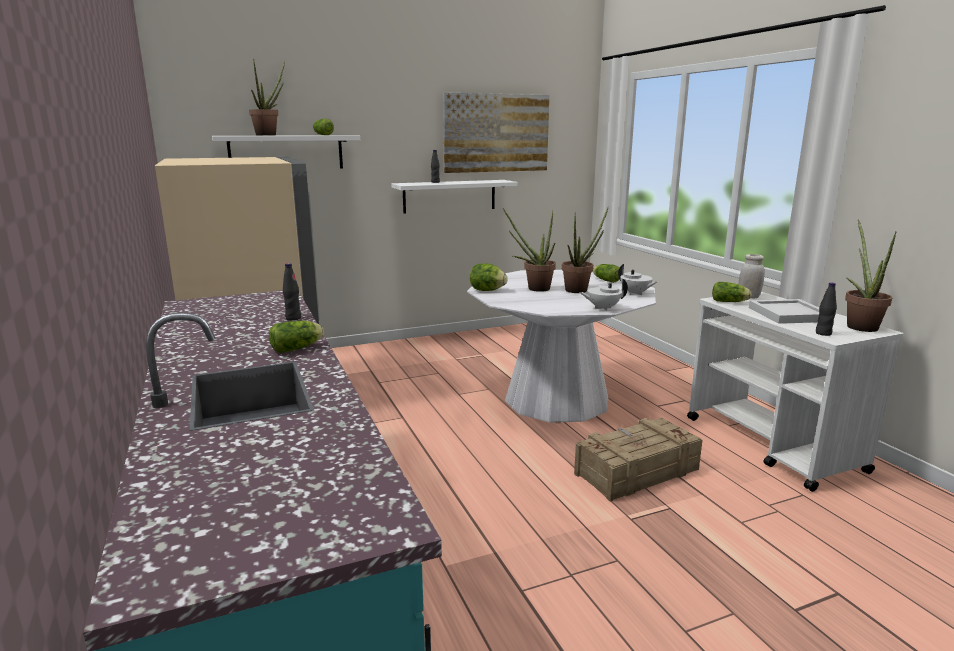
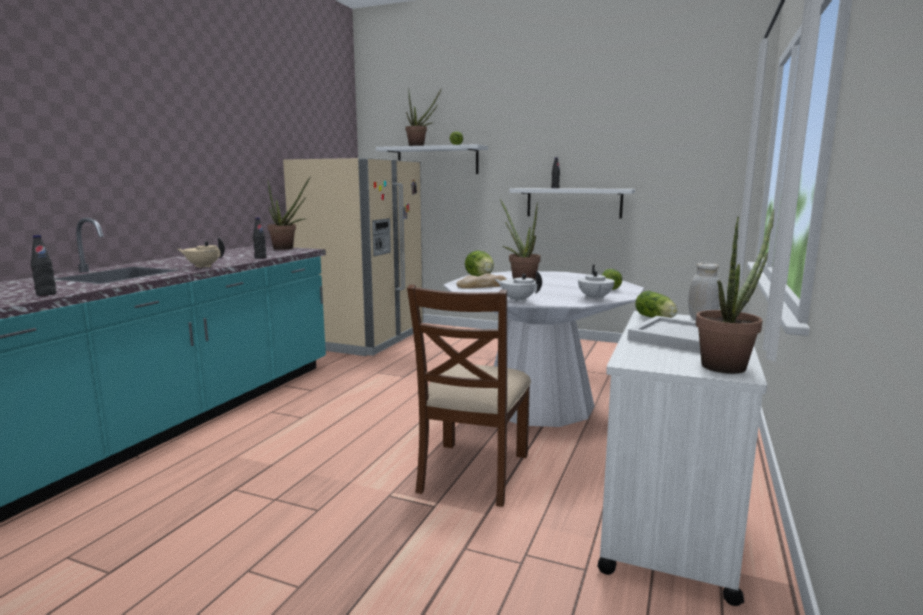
camera: 45 degrees right, 5 degrees down
lettuce [269,321,324,353] -> beige teapot [178,237,225,268]
picture [443,92,549,173] -> none
potted plant [562,207,608,293] -> potted plant moved to [267,176,311,250]
crate [574,418,702,502] -> brown chair [407,285,531,507]
black bottle [816,282,837,336] -> black bottle moved to [31,235,56,296]
none -> bread [457,274,506,289]

